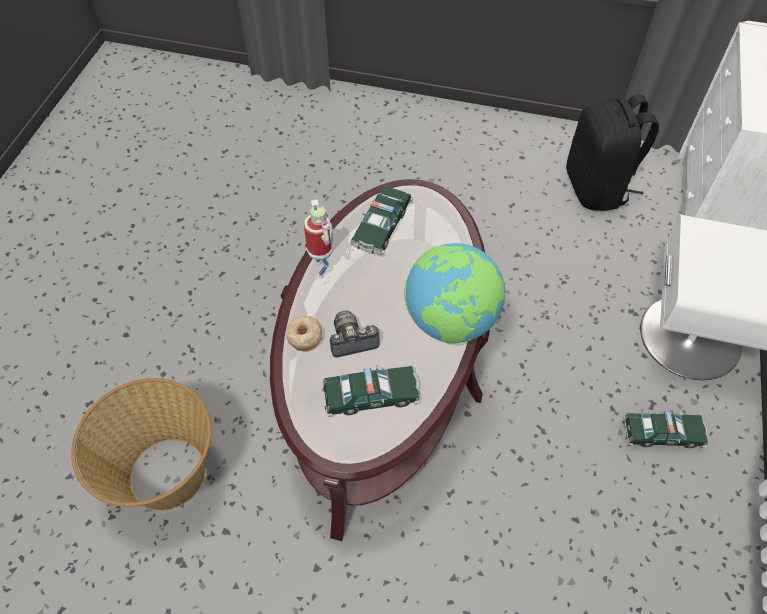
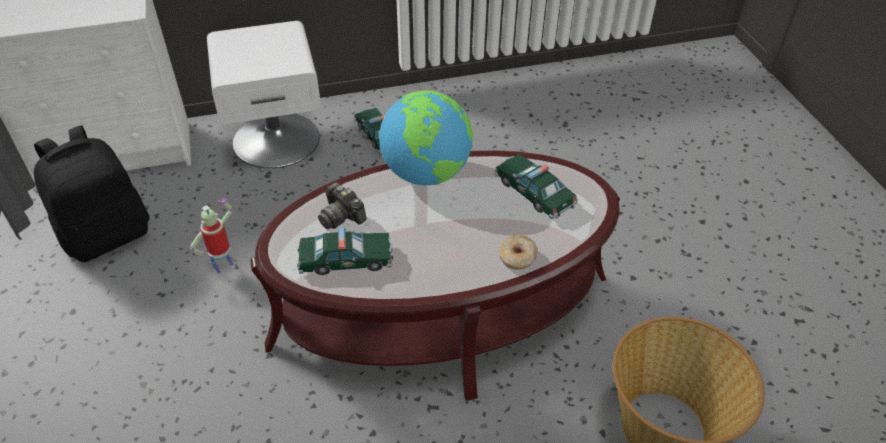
camera: 120 degrees left, 10 degrees down
toy robot [304,199,334,279] -> toy robot moved to [190,198,235,277]
camera [330,310,380,357] -> camera moved to [318,182,367,229]

